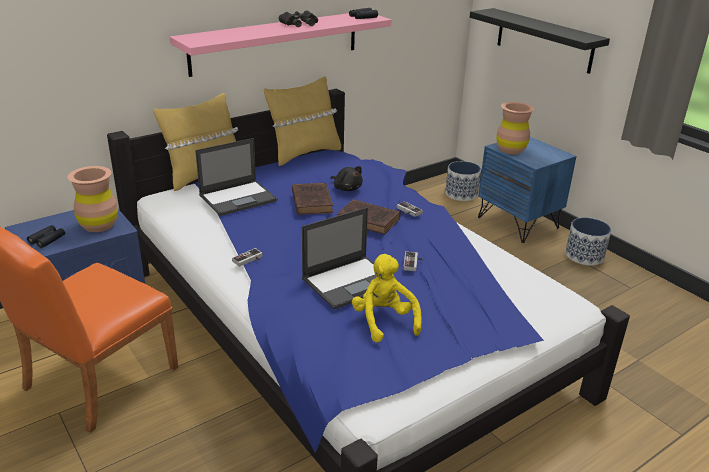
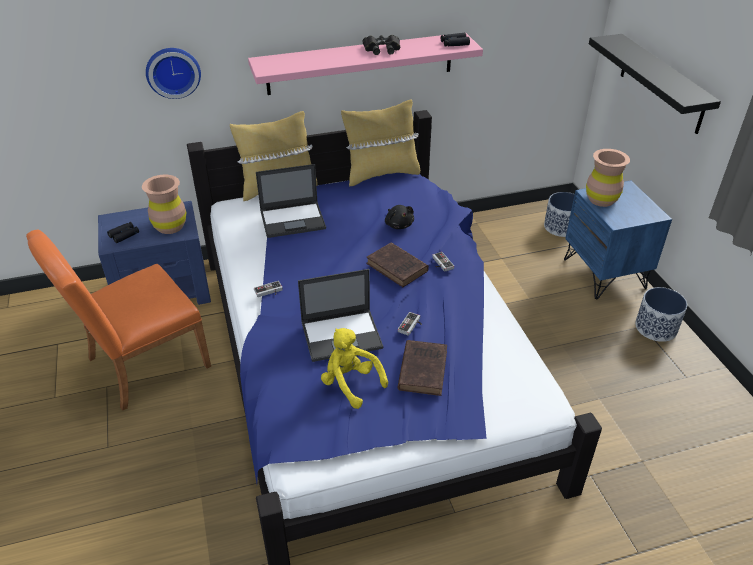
camera: 20 degrees right, 10 degrees up
brown book [292,183,333,215] -> brown book moved to [398,340,447,396]
yellow plush toy [352,254,422,343] -> yellow plush toy turned 45 degrees counterclockwise [321,328,388,409]
none -> wall clock [146,48,201,99]

